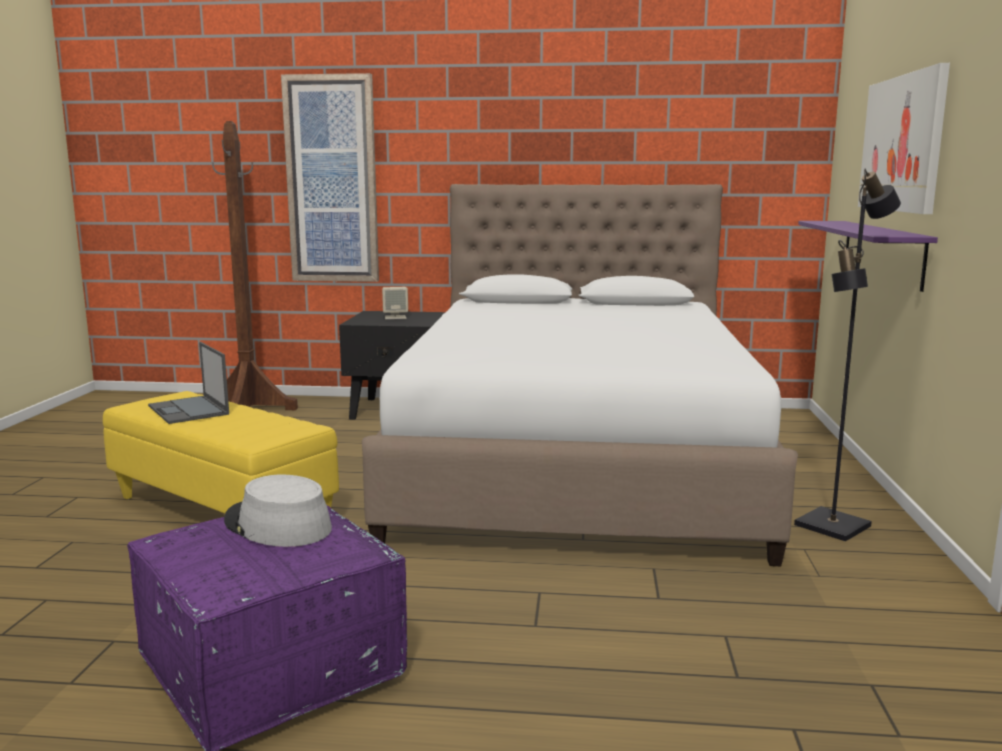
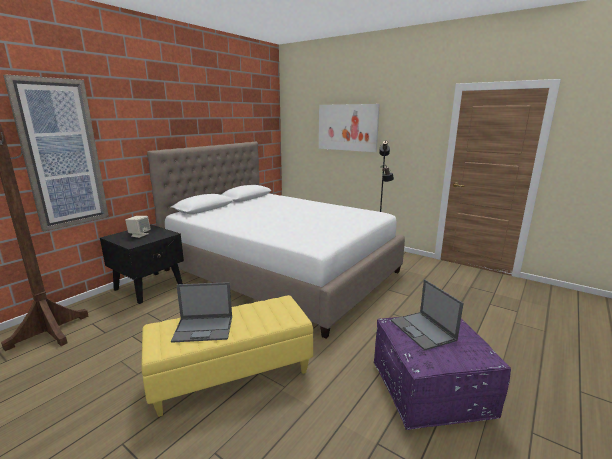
camera: 60 degrees left, 5 degrees up
grey hat [224,475,332,547] -> laptop [391,279,463,351]
purple shelf [798,221,938,292] -> none

